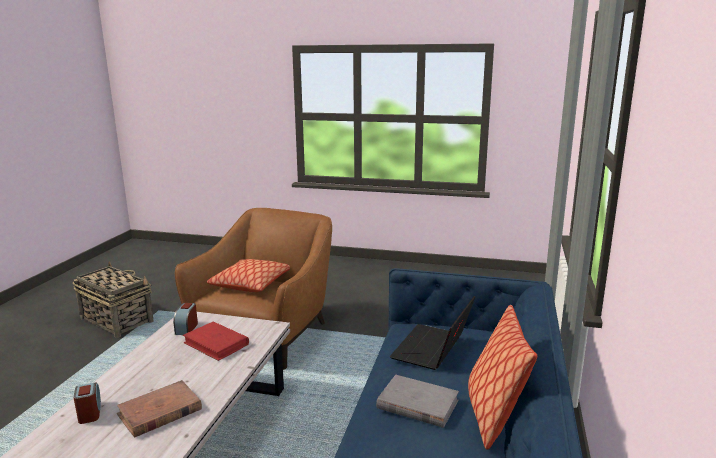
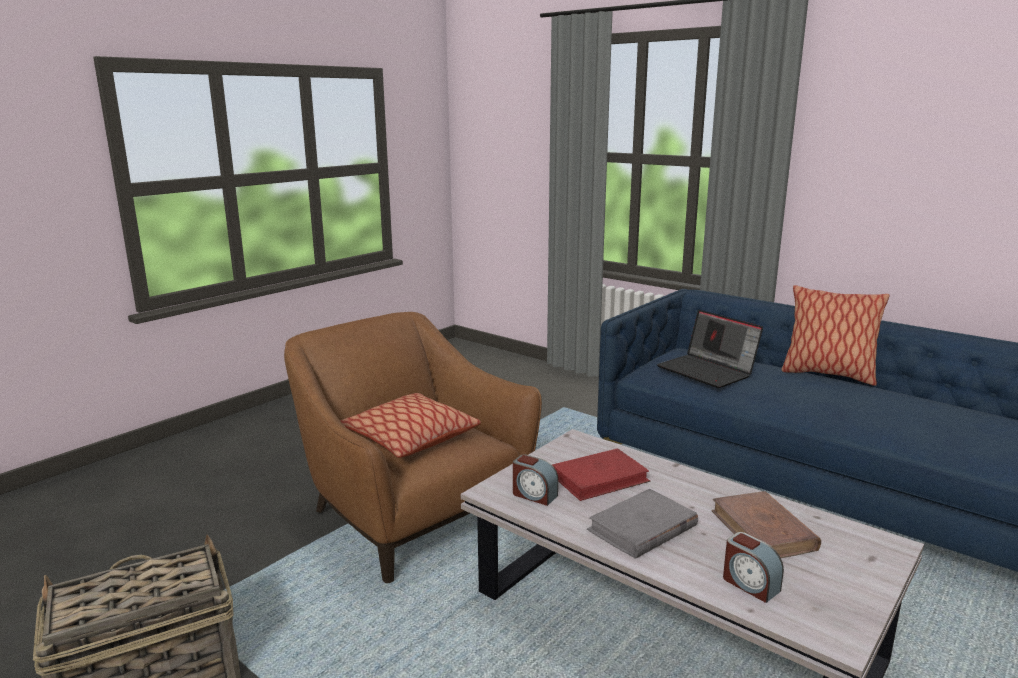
camera: 65 degrees left, 0 degrees up
alarm clock [73,382,101,424] -> alarm clock turned 135 degrees counterclockwise [723,532,784,603]
grey book [376,375,459,428] -> grey book moved to [587,489,698,559]

